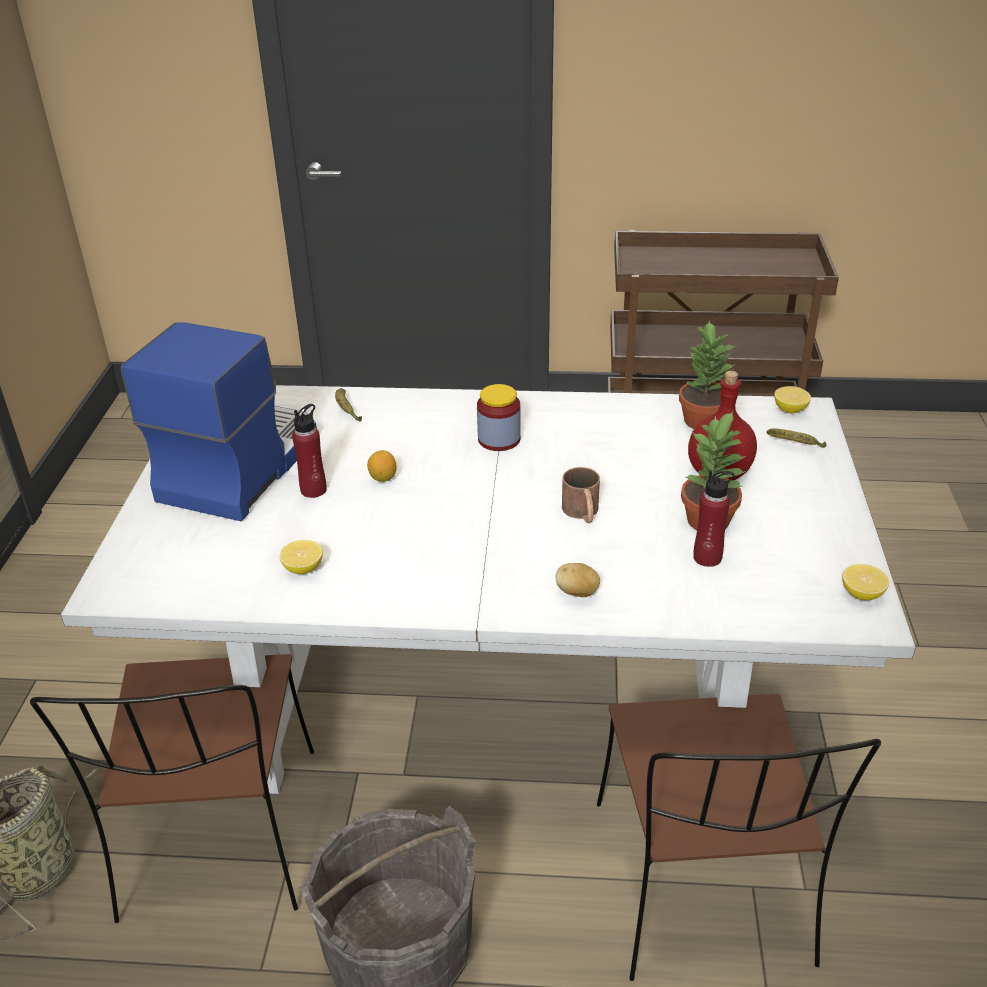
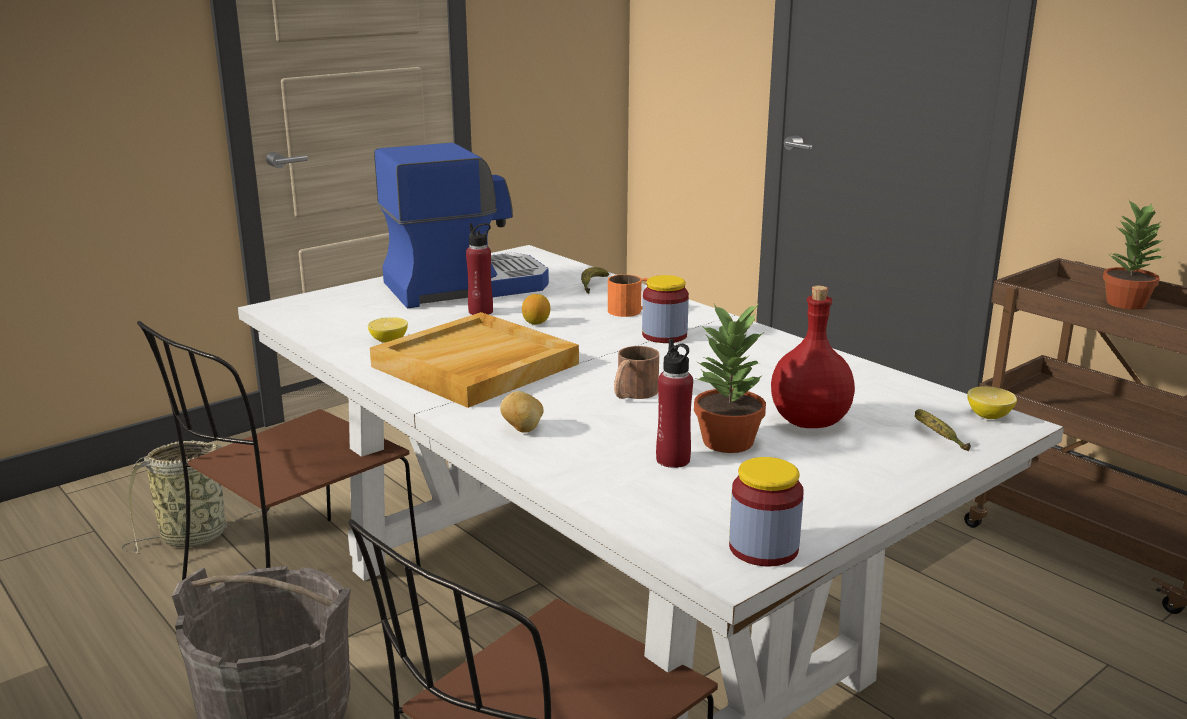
camera: 45 degrees right, 15 degrees down
potted plant [679,320,737,429] -> potted plant moved to [1103,200,1164,309]
lemon [842,564,889,600] -> jar [729,457,804,567]
none -> beige tray [370,312,579,408]
none -> orange mug [608,274,648,317]

